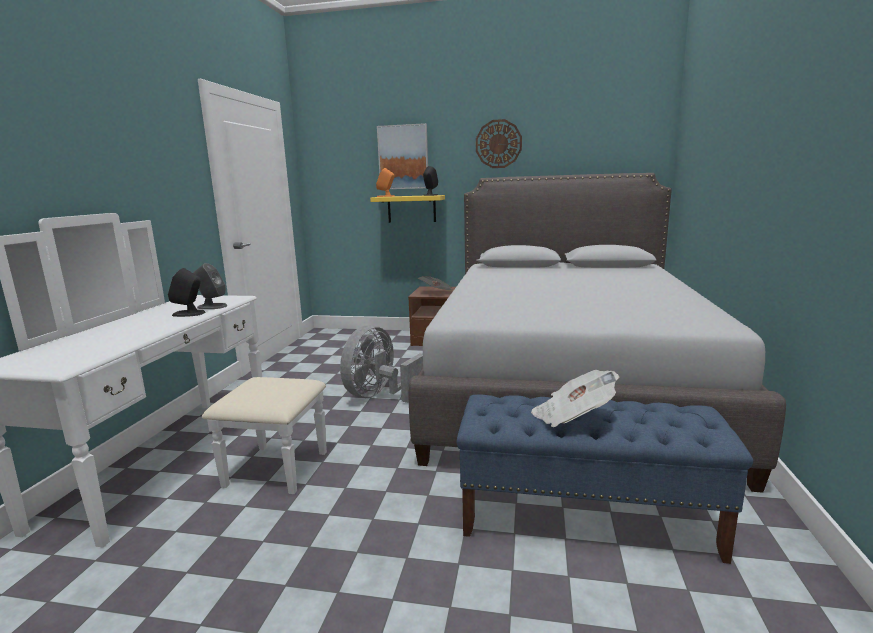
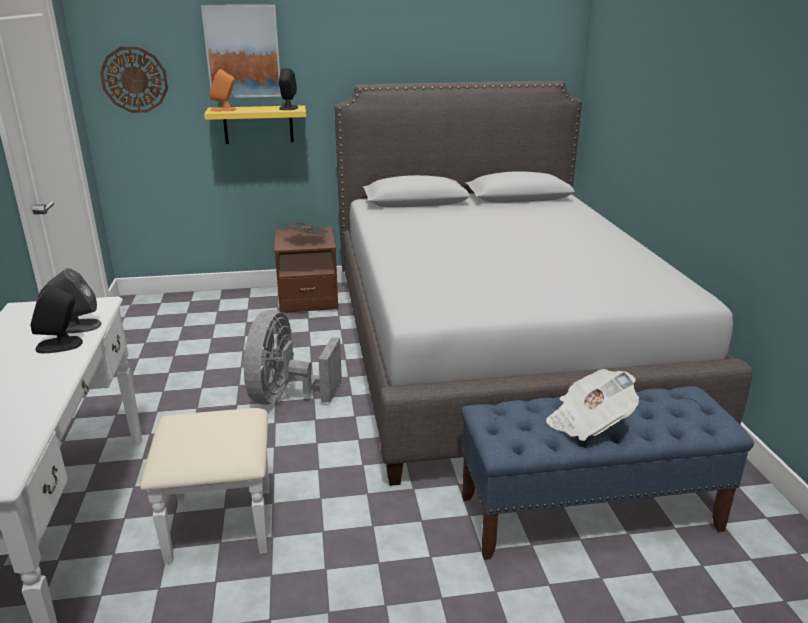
camera: 20 degrees left, 10 degrees up
wall clock [476,119,522,168] -> wall clock moved to [100,47,168,113]

